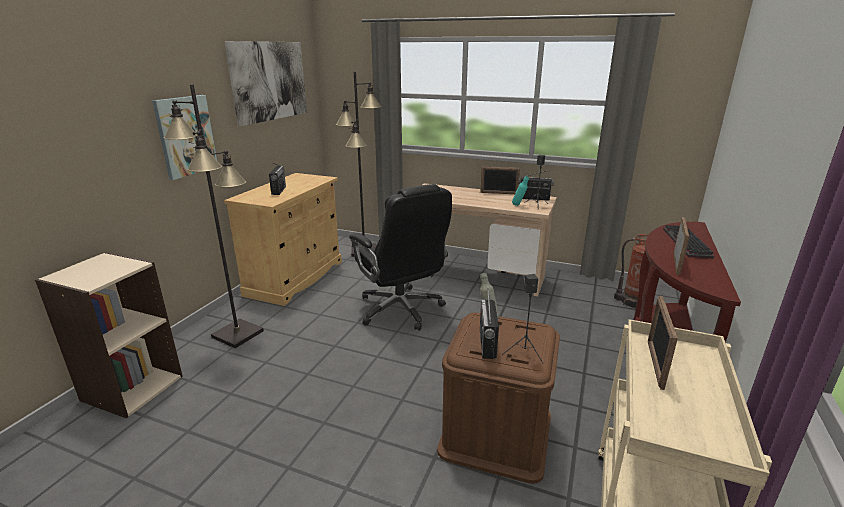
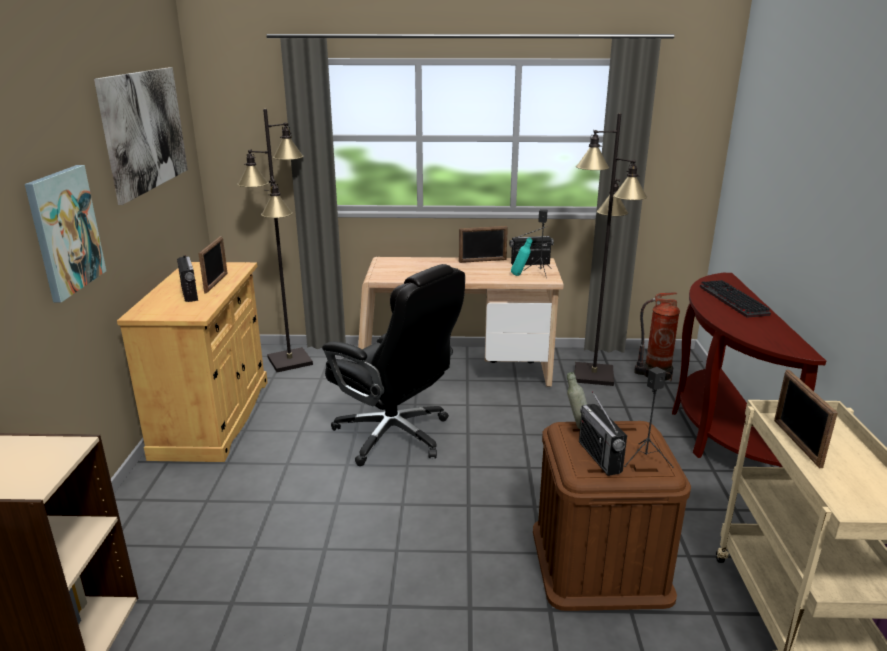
camera: 20 degrees left, 0 degrees up
black floor lamp [164,84,264,348] -> black floor lamp moved to [575,113,647,386]
picture frame [673,217,690,275] -> picture frame moved to [198,236,227,293]

